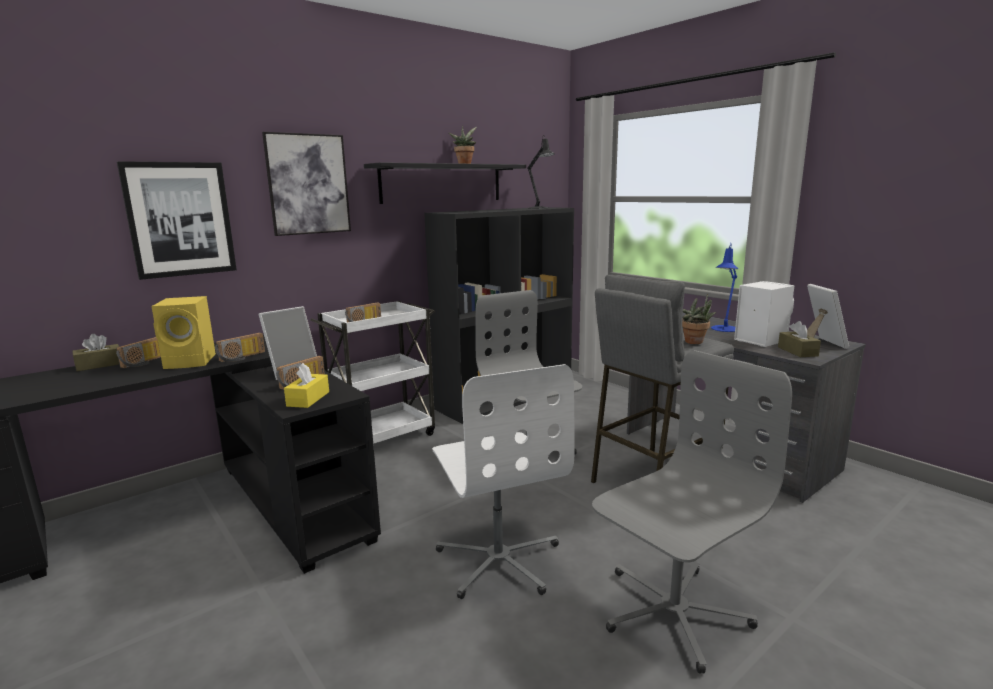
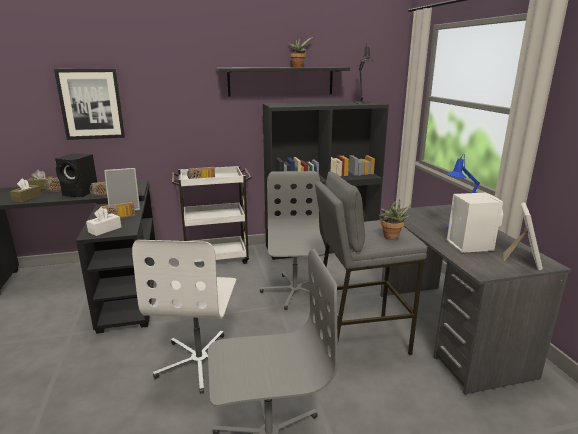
camera: 25 degrees right, 5 degrees up
yellow speaker [151,296,216,369] -> black speaker [55,153,97,197]
picture [262,132,351,236] -> none
yellow tissue box [284,363,329,408] -> white tissue box [86,207,121,236]
brown tissue box [778,321,821,357] -> brown tissue box moved to [10,178,42,202]

